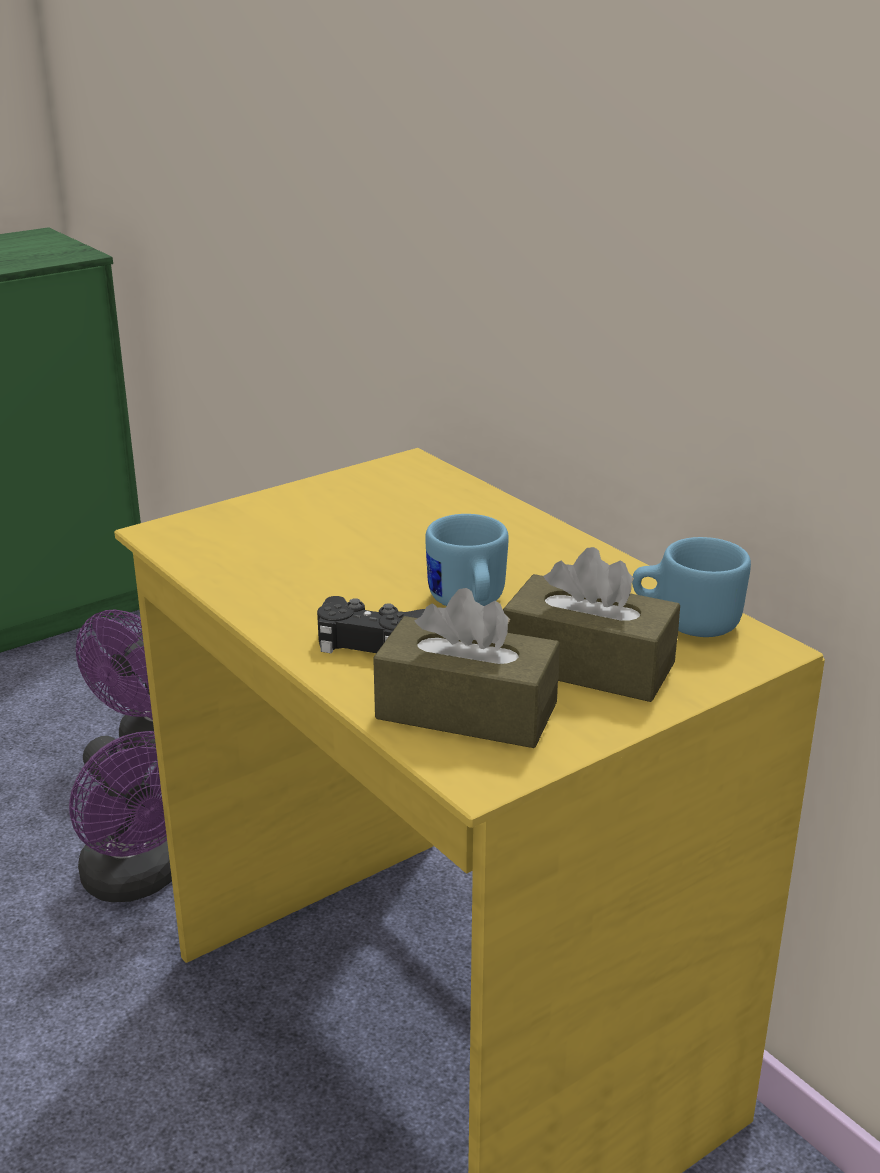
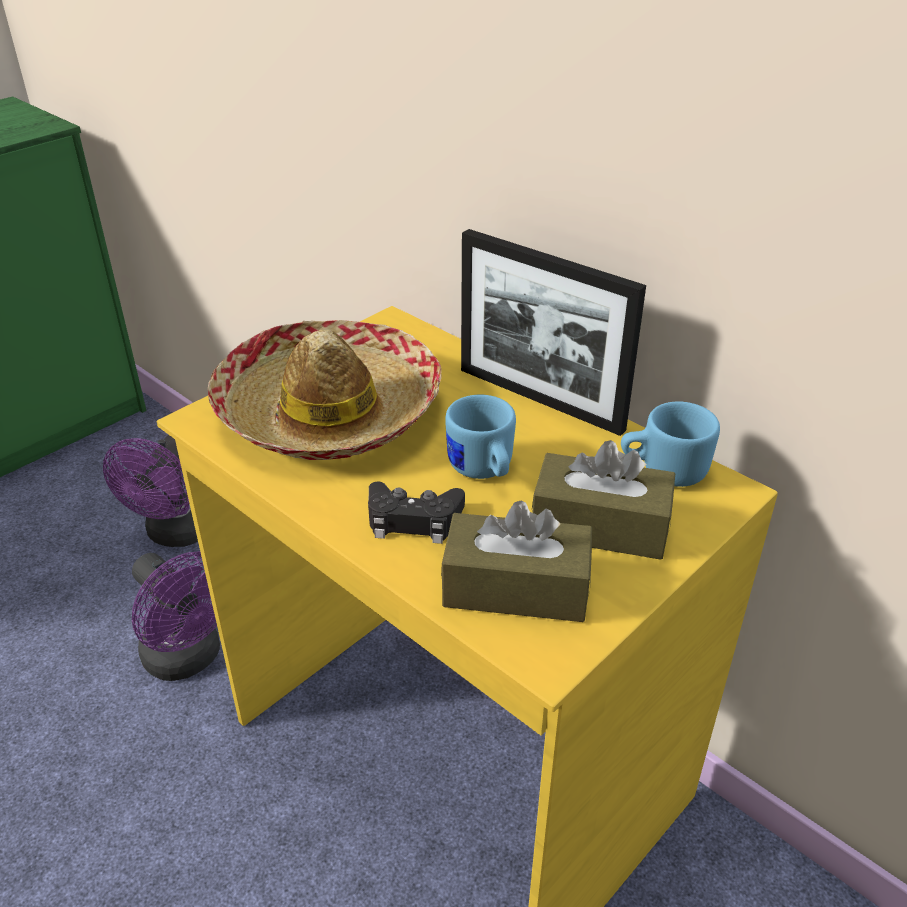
camera: 10 degrees left, 10 degrees up
none -> hat [208,320,442,460]
none -> picture frame [461,229,646,436]

